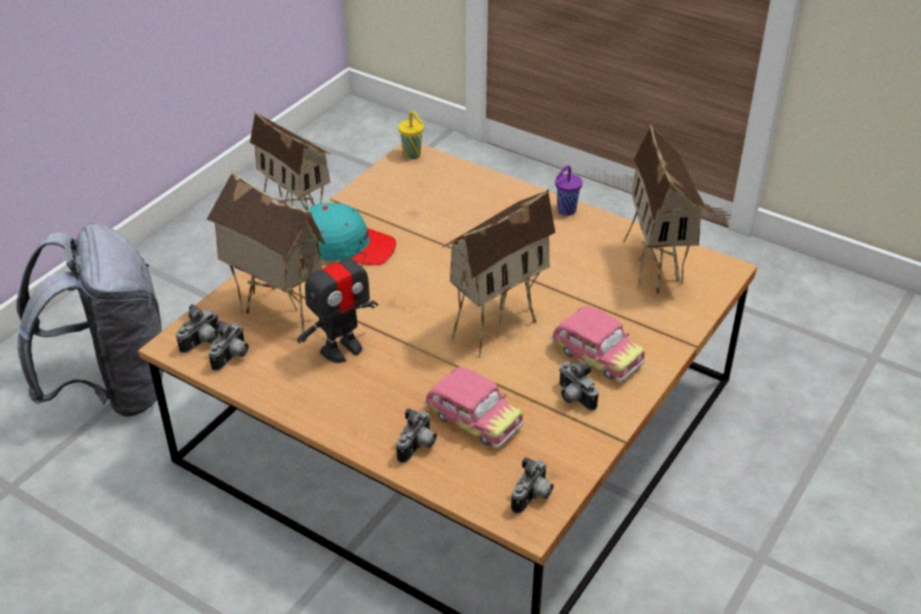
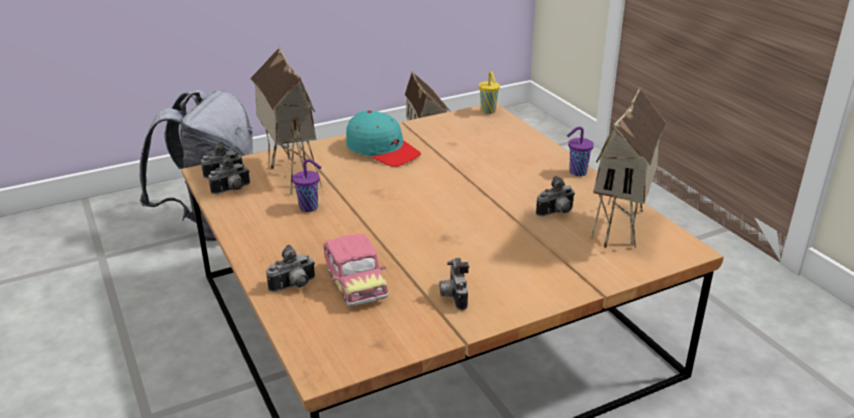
camera: 30 degrees right, 10 degrees down
toy robot [297,241,378,363] -> purple cup [292,159,322,212]
toy house [442,189,556,358] -> none
camera [511,457,554,514] -> camera moved to [536,176,575,216]
toy car [550,306,645,382] -> none

